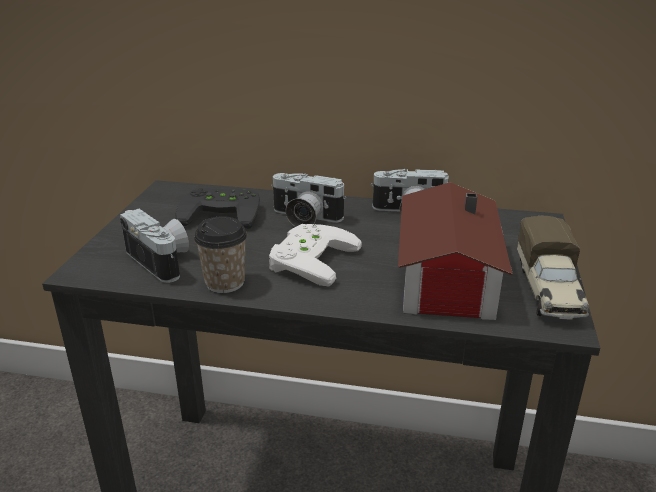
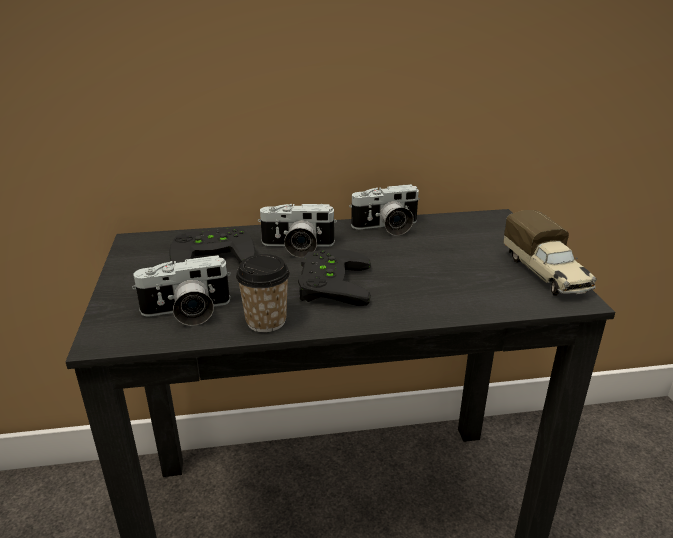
camera: 20 degrees left, 0 degrees up
camera [120,209,189,283] -> camera turned 135 degrees clockwise [132,255,231,326]
white game controller [269,224,362,286] -> black game controller [298,249,371,306]
toy house [398,182,513,320] -> none

